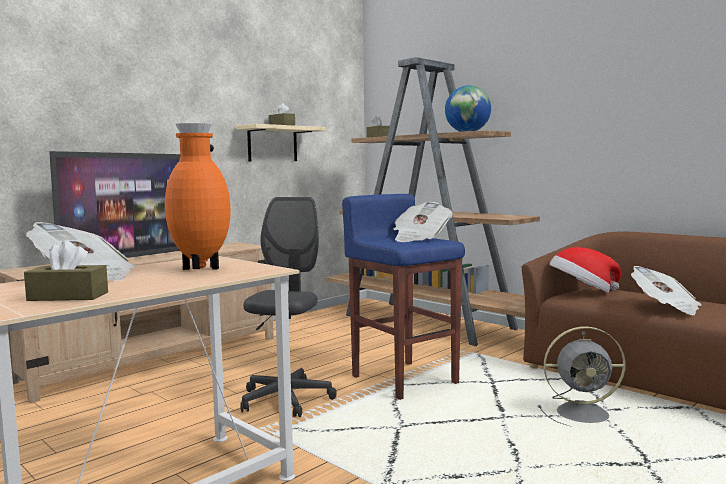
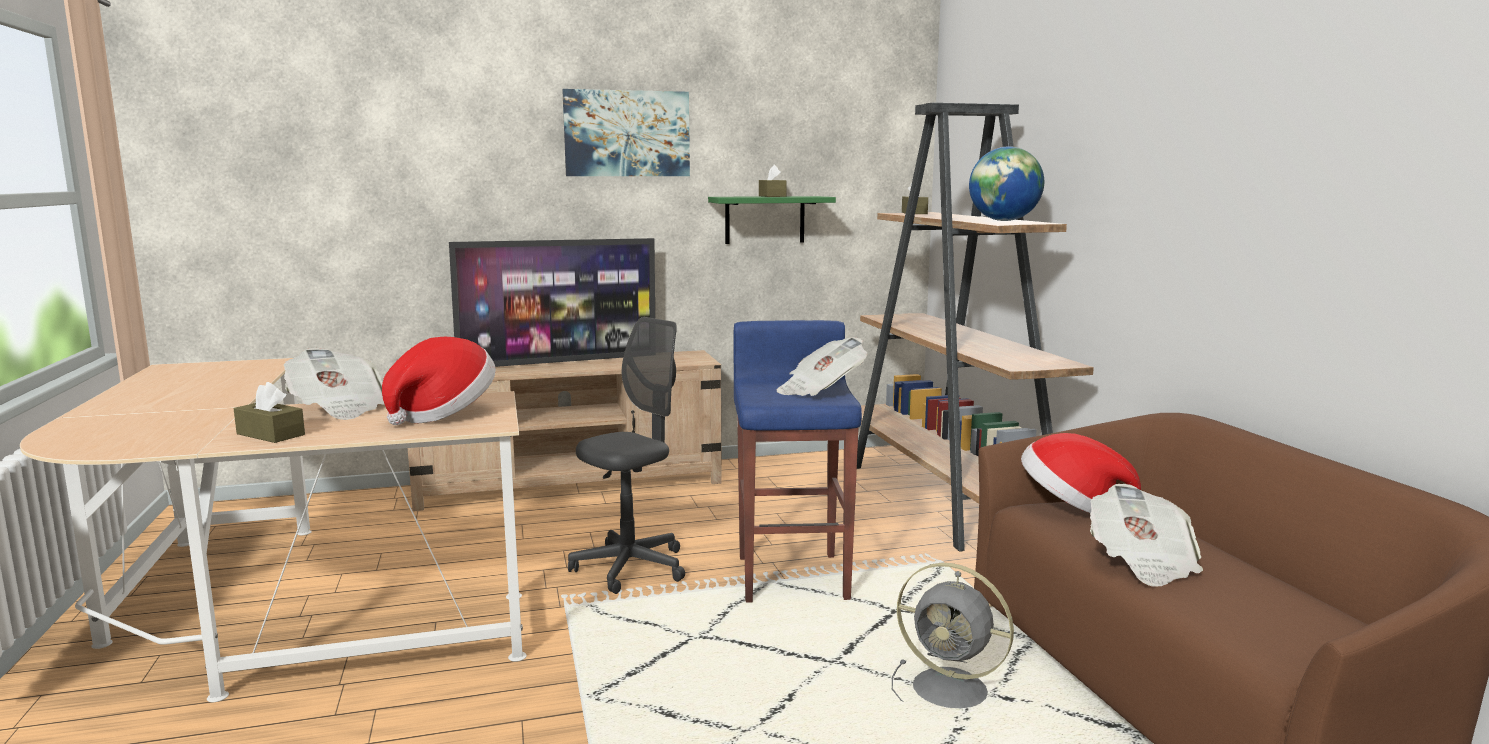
camera: 30 degrees right, 5 degrees up
orange vase [165,123,231,270] -> hat [382,337,496,425]
beige shelf [236,124,325,161] -> green shelf [708,196,836,244]
none -> picture [562,89,690,176]

